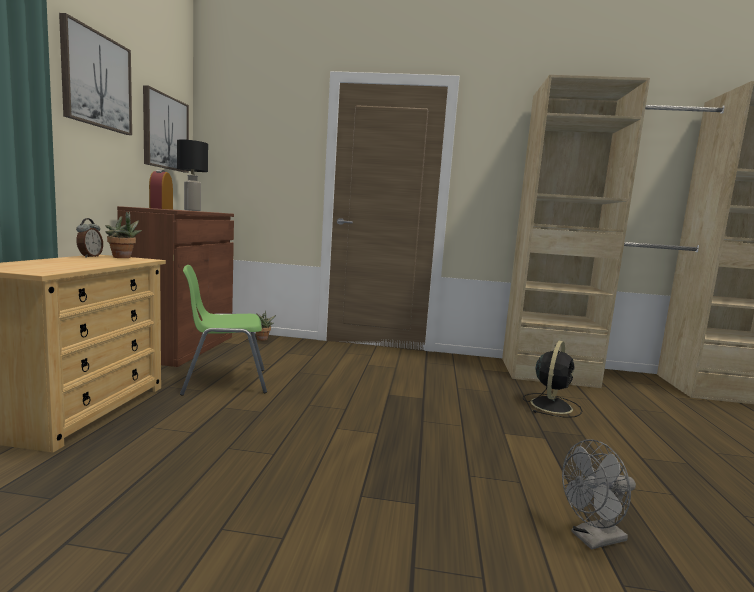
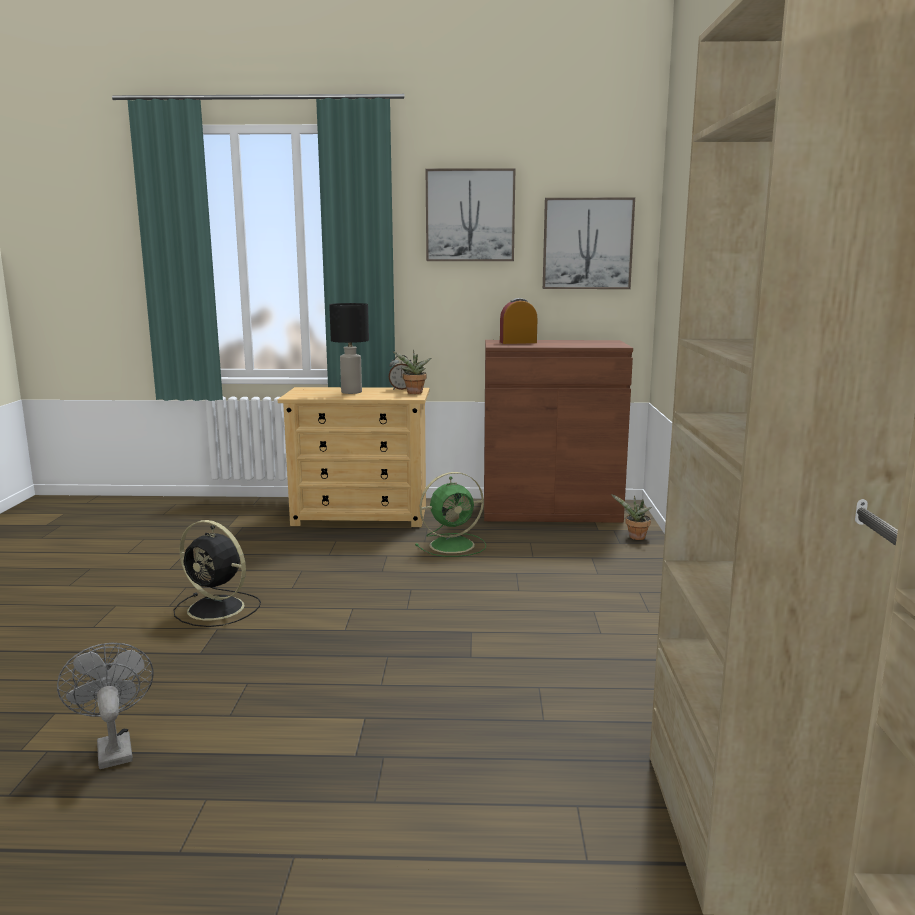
camera: 85 degrees right, 5 degrees up
black table lamp [177,139,208,211] -> black table lamp moved to [329,303,369,394]
green chair [180,265,267,396] -> green fan [415,472,486,557]
black fan [523,341,582,418] -> black fan moved to [173,520,261,627]

